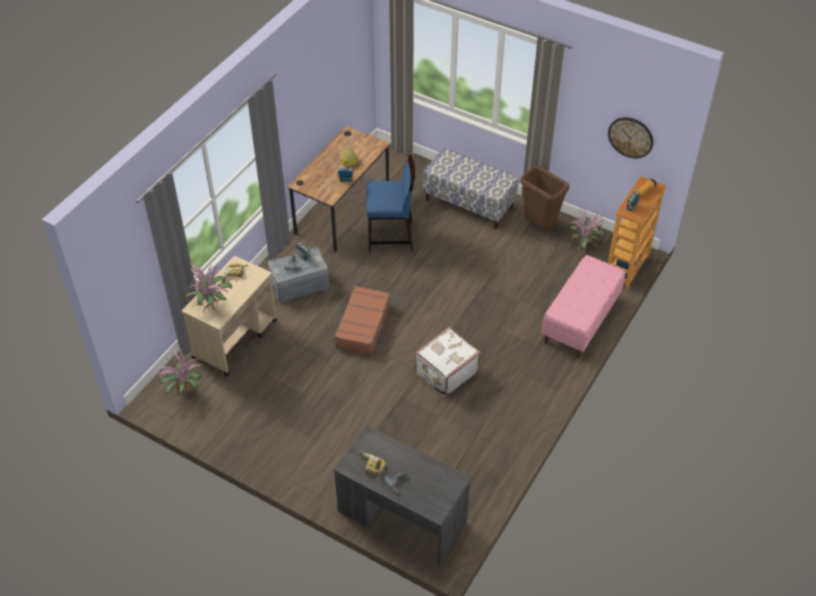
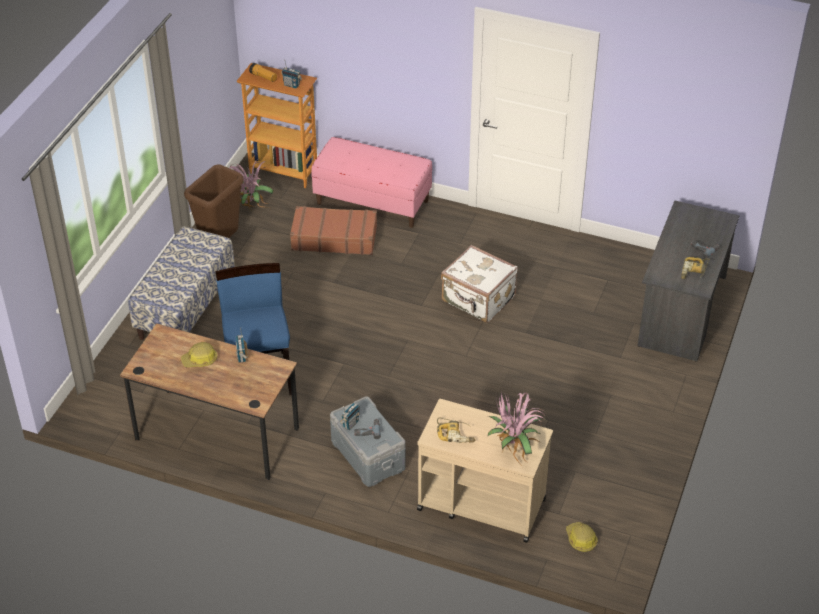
camera: 100 degrees left, 5 degrees down
potted plant [156,348,202,397] -> hard hat [566,522,598,552]
brown suitcase [335,286,392,356] -> brown suitcase moved to [290,206,377,255]
wall clock [608,117,653,158] -> none

